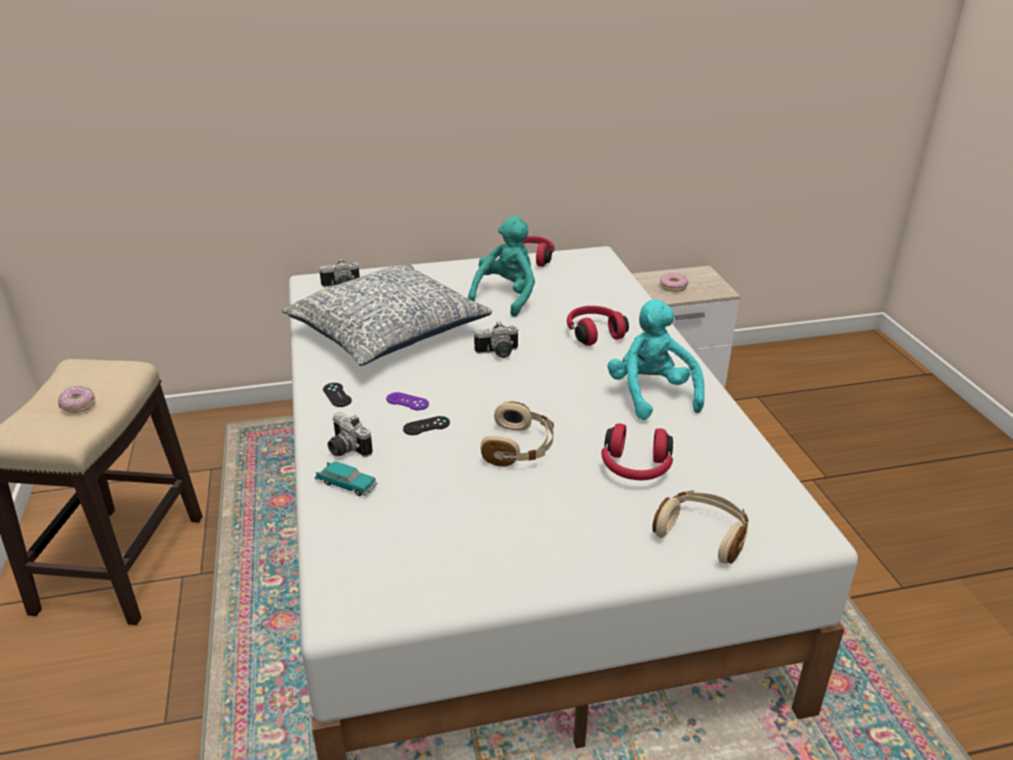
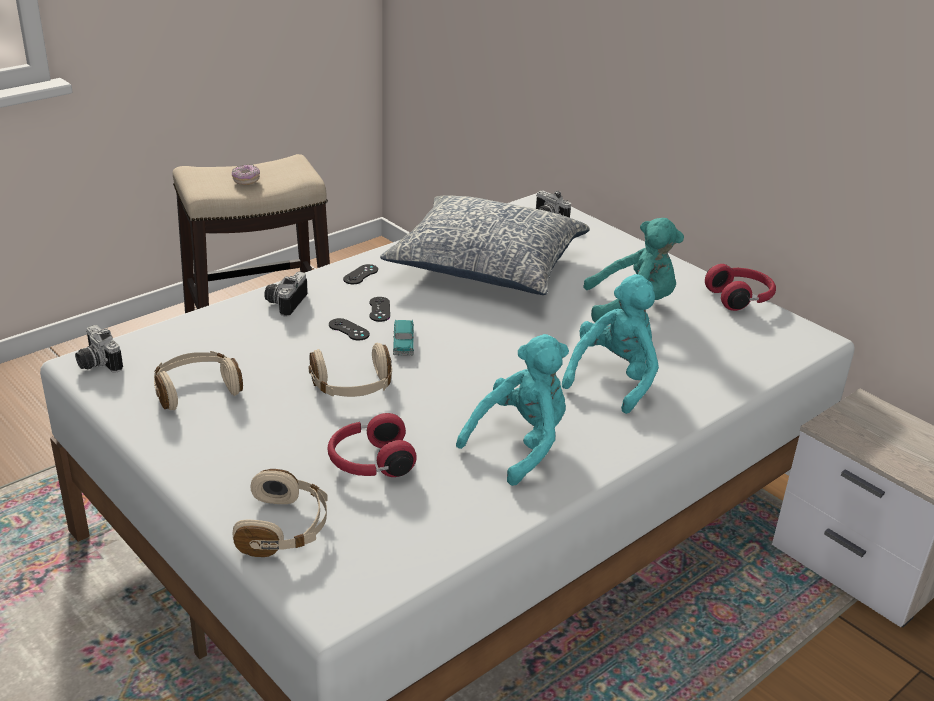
camera: 60 degrees right, 0 degrees up
toy car [315,462,378,496] -> toy car moved to [393,319,414,356]
purple game controller [386,392,429,410] -> black game controller [369,297,390,322]
camera [474,322,518,358] -> camera moved to [75,325,123,373]
red headphones [567,306,629,346] -> turquoise plush toy [562,274,659,414]
donut [660,273,688,292] -> none
none -> beige headphones [154,351,243,410]

